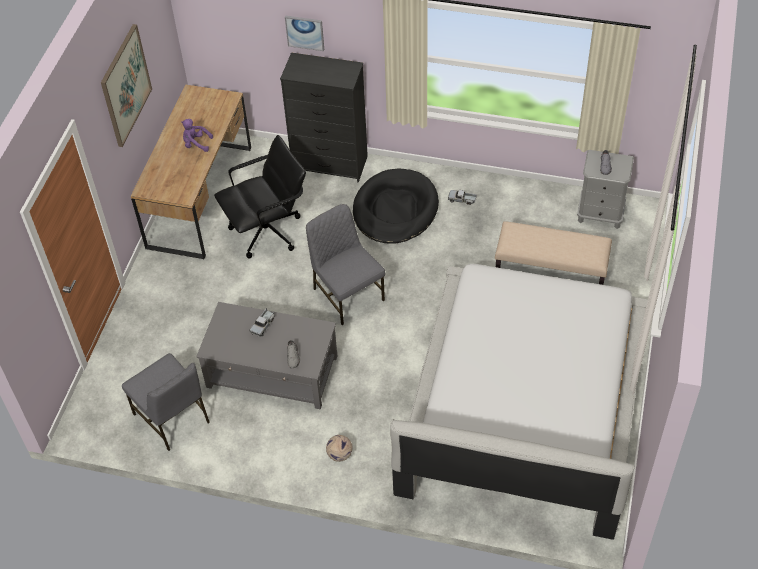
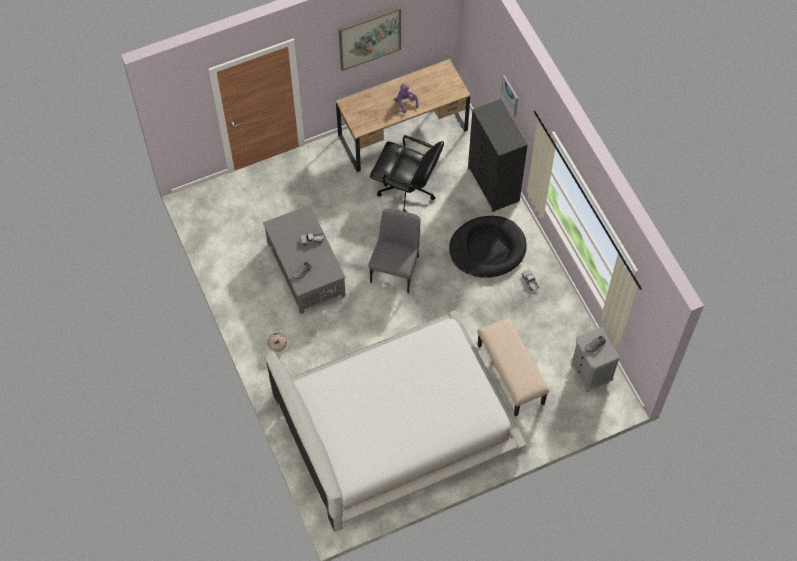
camera: 50 degrees right, 10 degrees up
grey chair [122,353,210,451] -> none

